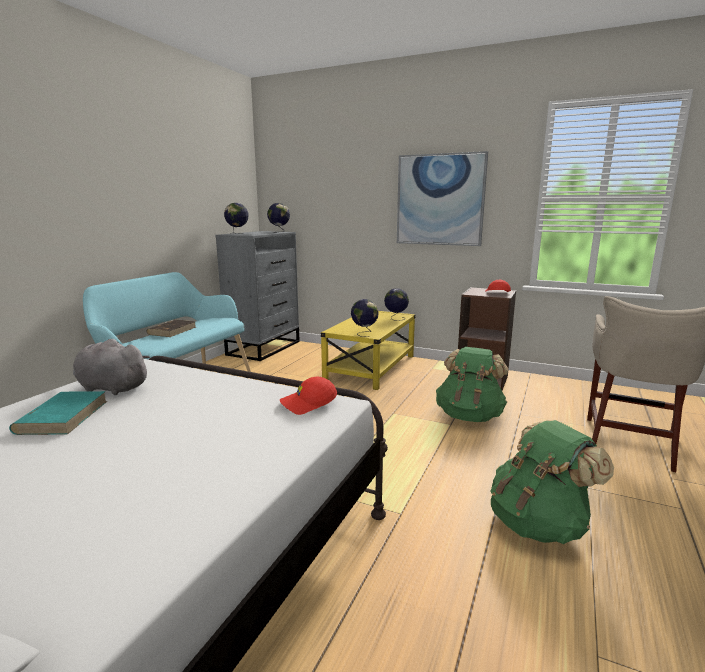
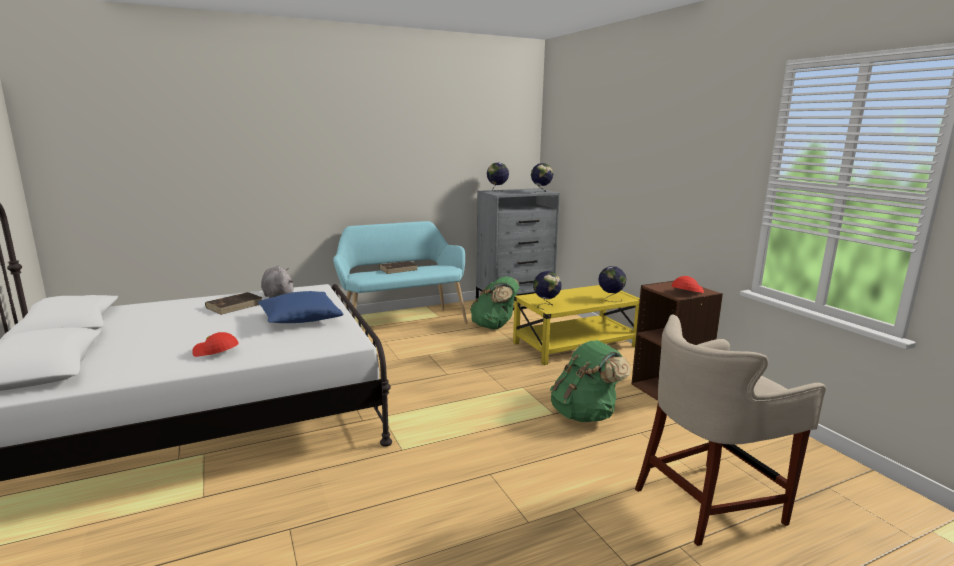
camera: 40 degrees right, 0 degrees up
turquoise book [9,391,107,435] -> brown book [205,292,263,315]
red cap [280,377,337,415] -> red cap moved to [192,332,239,357]
picture [397,151,488,246] -> none
green backpack [491,420,614,544] -> green backpack moved to [470,276,519,330]
none -> blue pillow [258,291,344,323]

